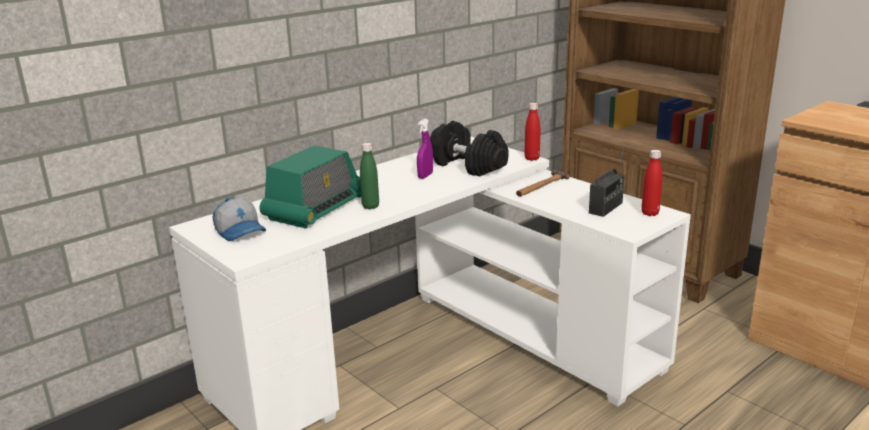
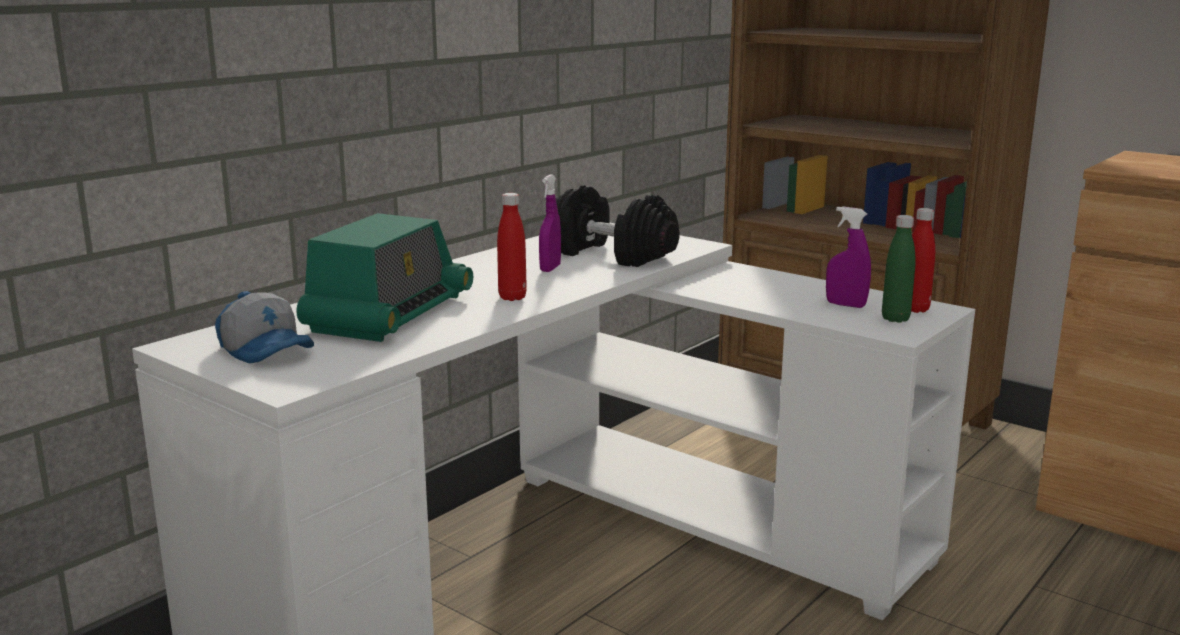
camera: 10 degrees left, 5 degrees down
green bottle [360,143,379,209] -> green bottle moved to [882,215,916,323]
hammer [516,170,570,197] -> none
red bottle [525,103,540,161] -> red bottle moved to [497,193,527,301]
radio [589,142,625,217] -> purple spray bottle [826,206,871,308]

